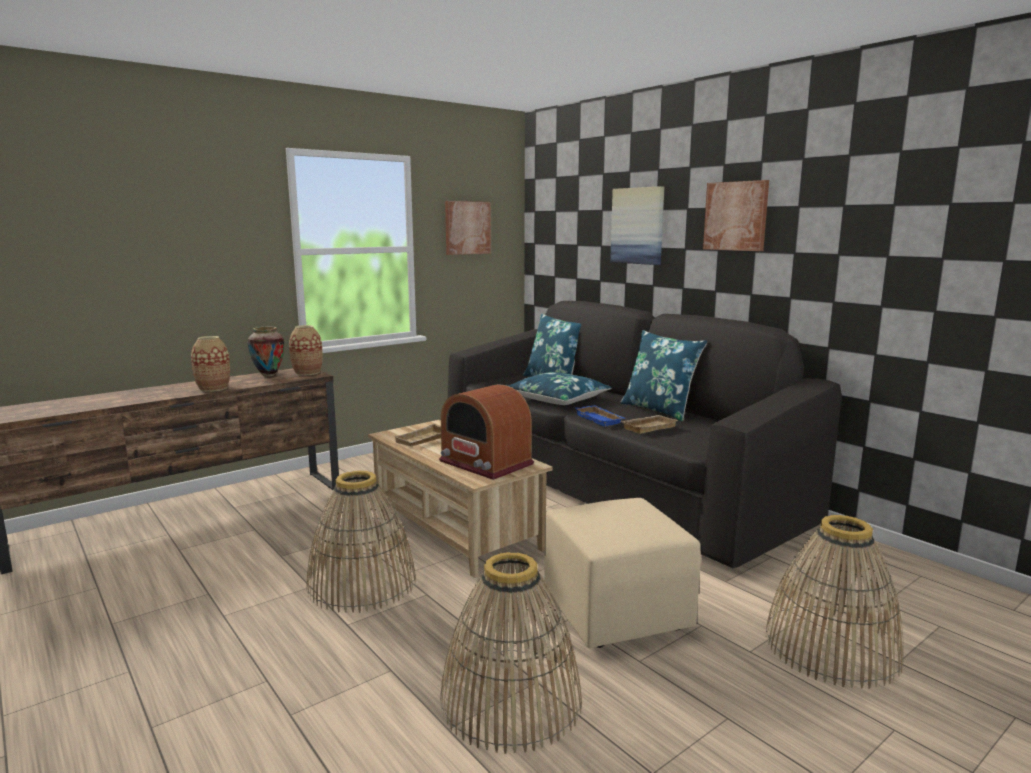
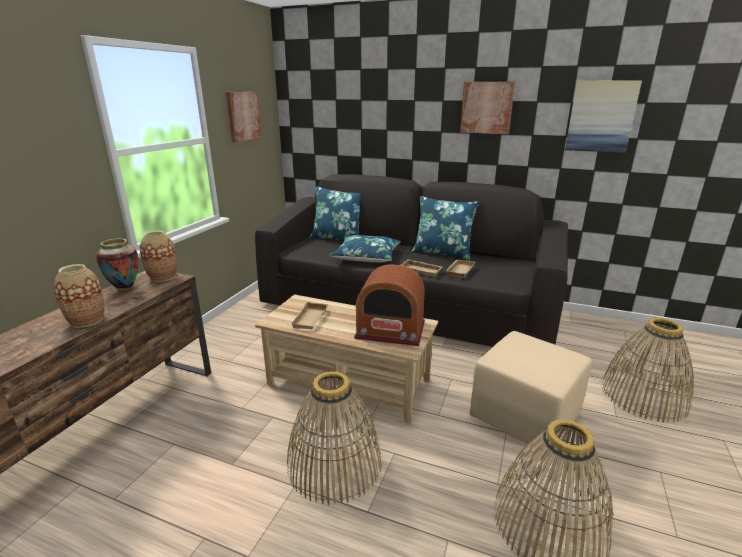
camera: 30 degrees left, 10 degrees up
blue tray [575,405,624,427] -> beige tray [400,259,442,277]
picture [610,186,664,265] -> picture moved to [565,80,642,153]

